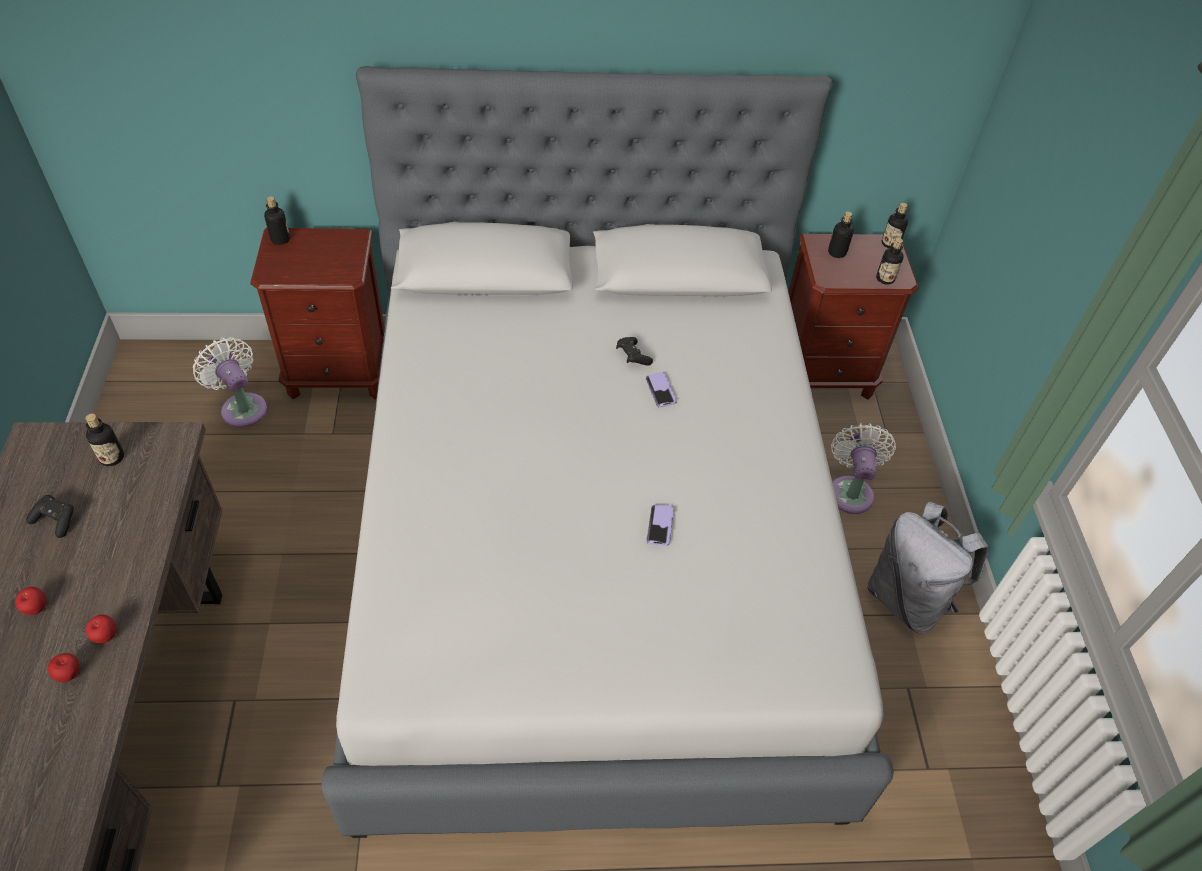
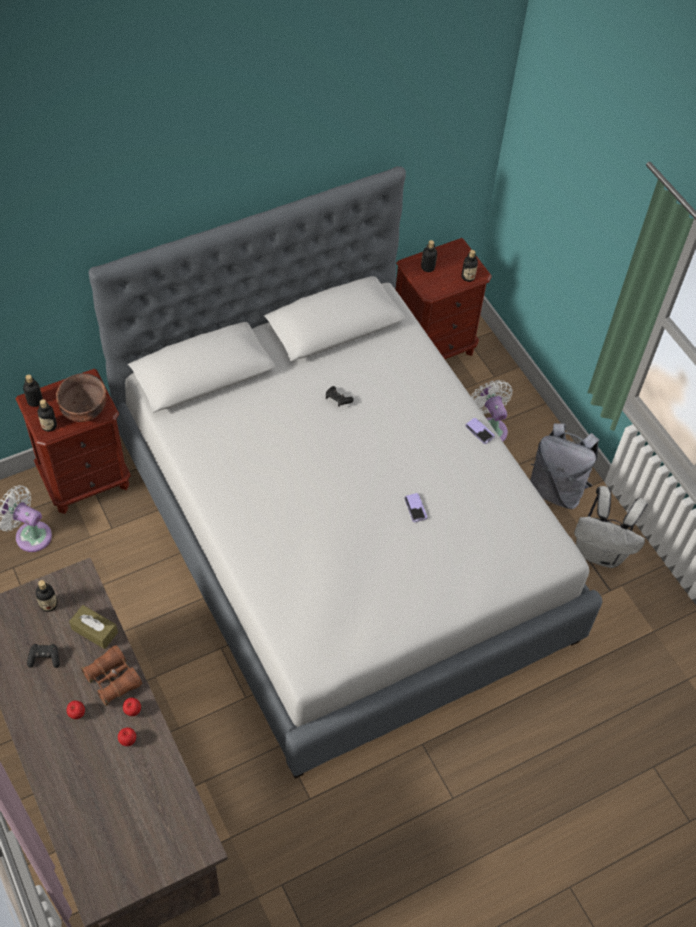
camera: 25 degrees left, 5 degrees up
phone [646,372,677,408] -> phone moved to [465,418,495,444]
bottle [881,203,908,248] -> bottle moved to [37,399,57,432]
none -> brown bowl [56,373,106,422]
none -> brown tissue box [69,605,118,649]
none -> brown binoculars [81,645,142,706]
none -> white backpack [574,486,648,568]

